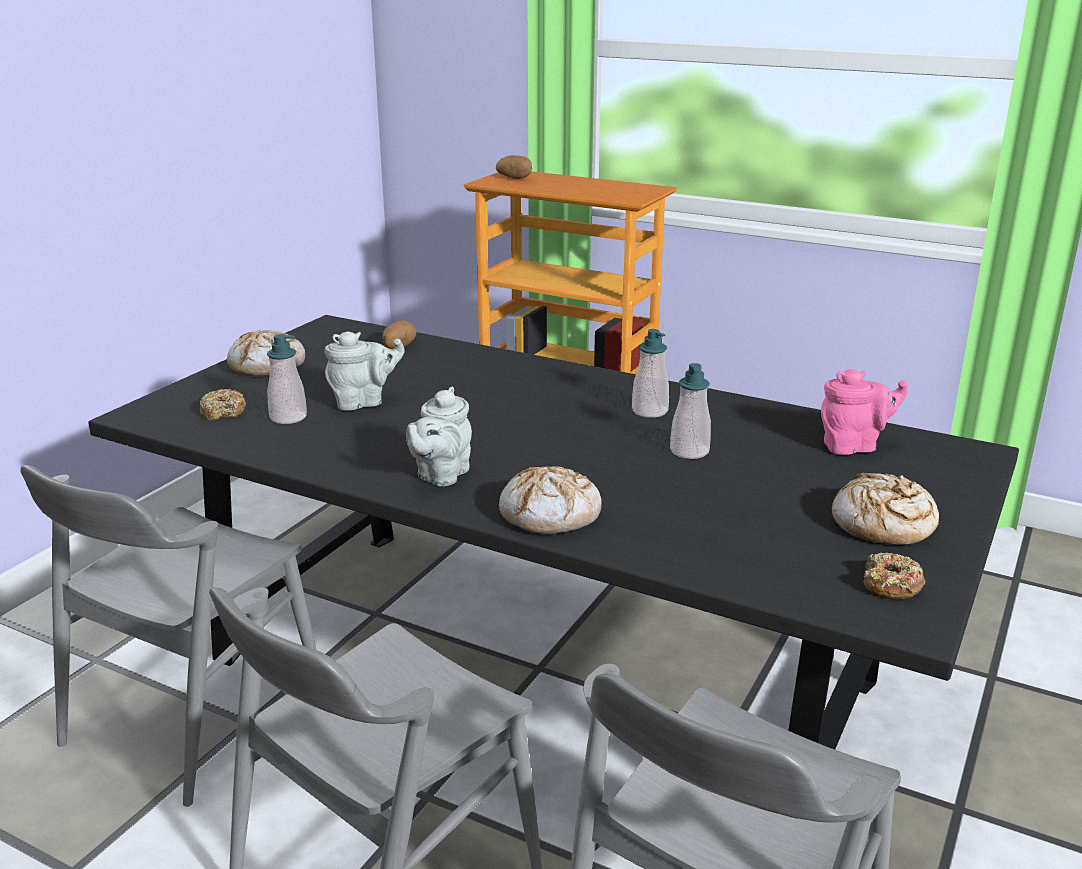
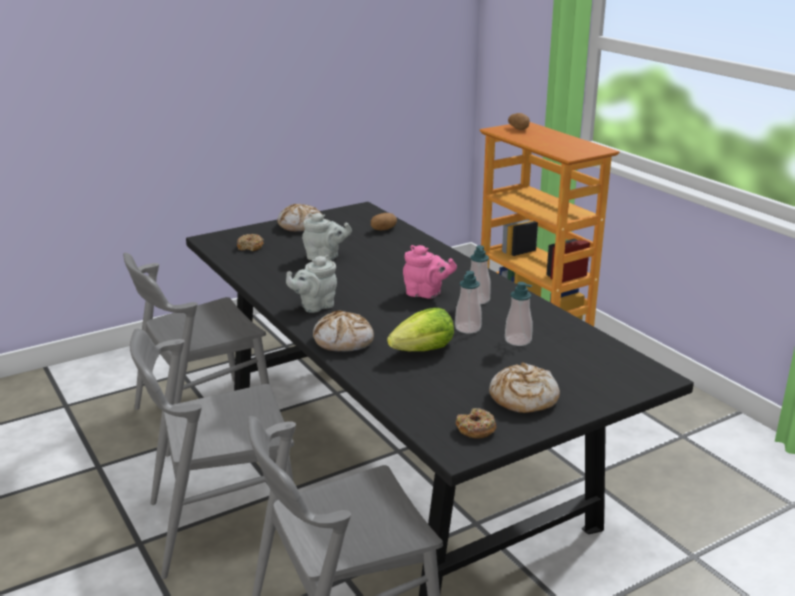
camera: 30 degrees right, 0 degrees up
soap dispenser [267,334,307,424] -> soap dispenser moved to [505,282,532,346]
pink teapot [821,369,907,455] -> pink teapot moved to [403,245,457,299]
none -> lettuce [387,308,454,351]

